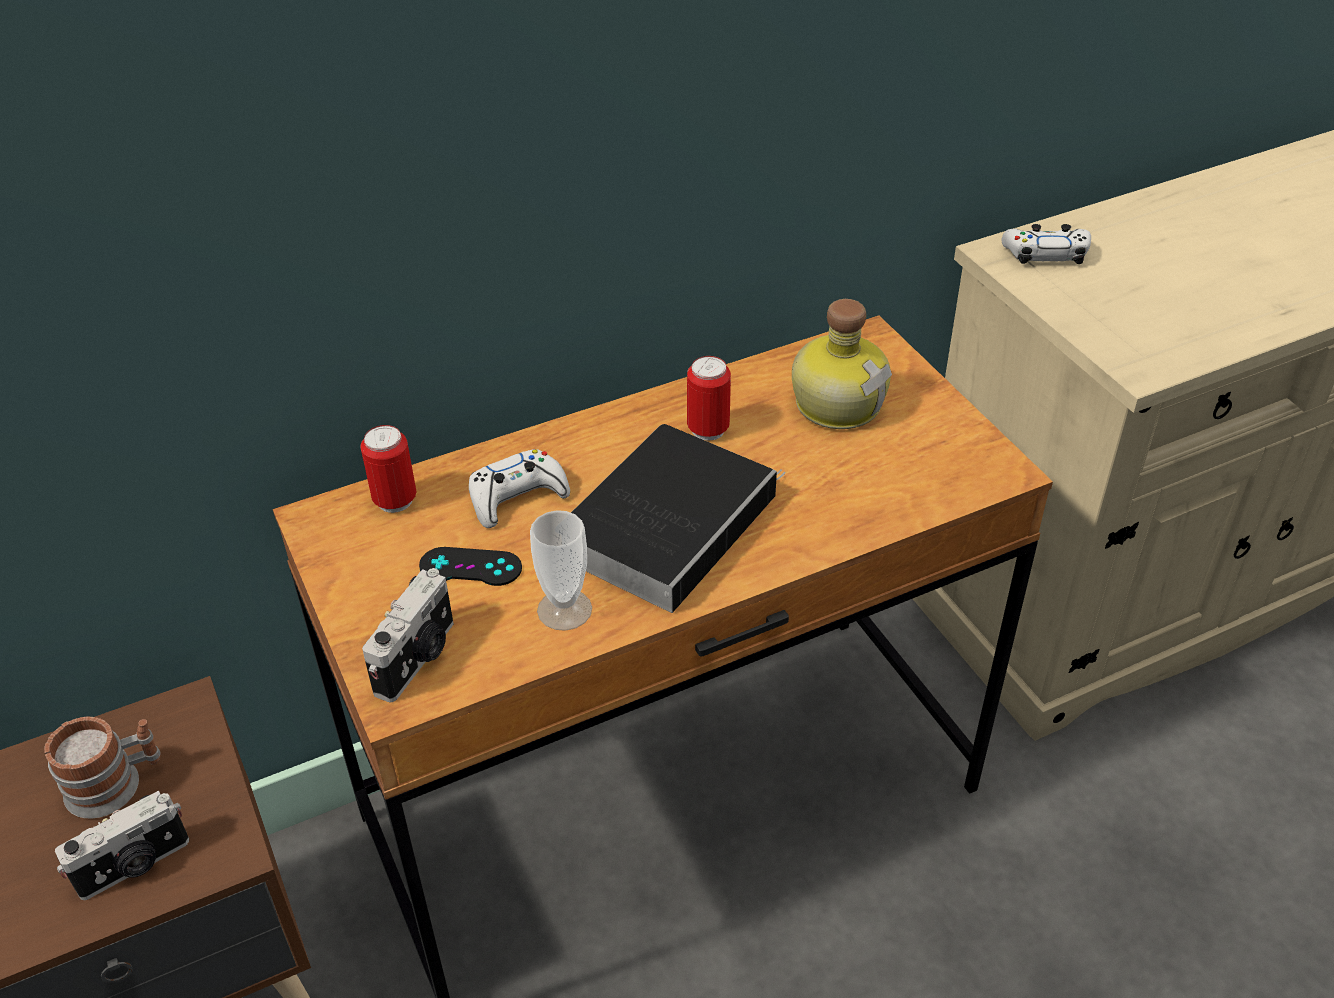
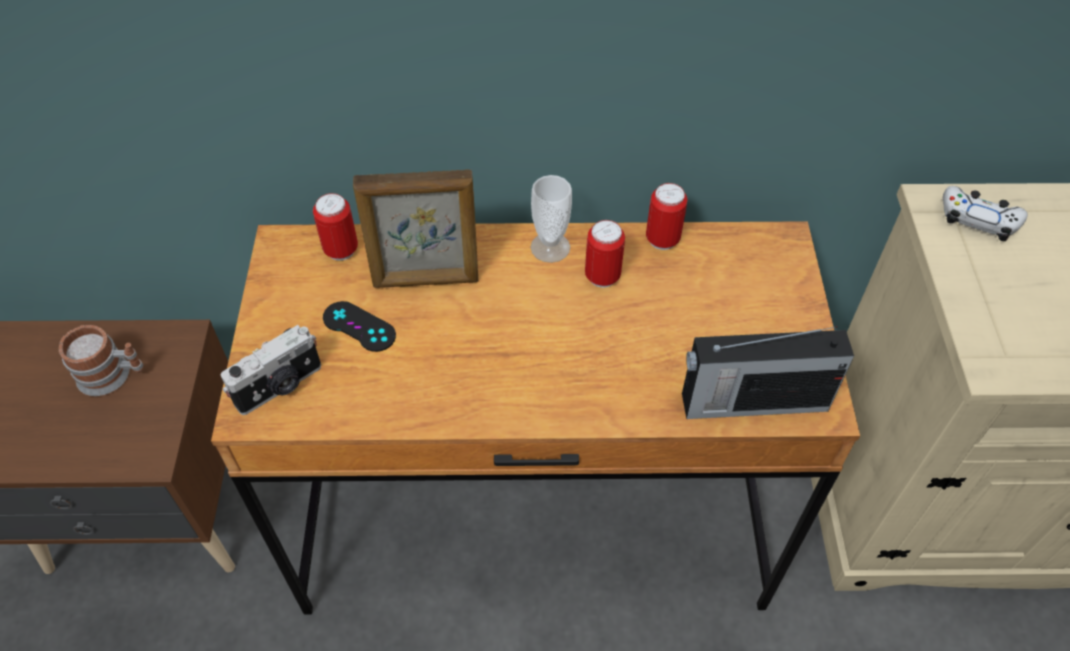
camera: 25 degrees right, 10 degrees up
camera [55,791,189,900] -> none
white game controller [469,449,570,528] -> picture frame [353,169,478,288]
cup [530,510,592,631] -> cup moved to [530,175,572,263]
book [571,424,786,613] -> none
bottle [792,299,892,429] -> none
none -> can [646,183,687,250]
none -> radio [682,326,854,419]

